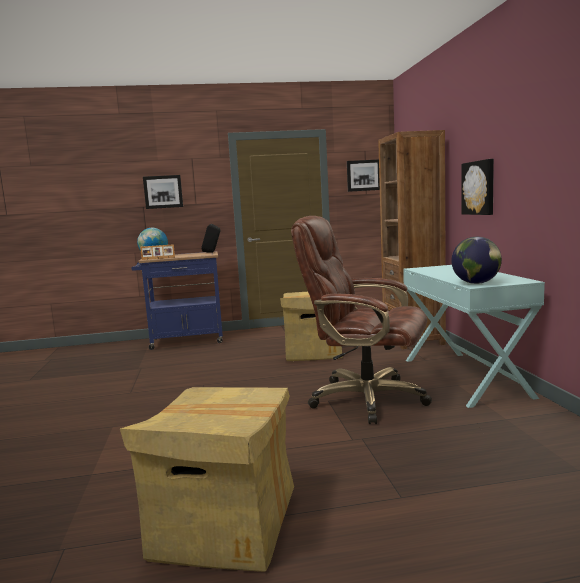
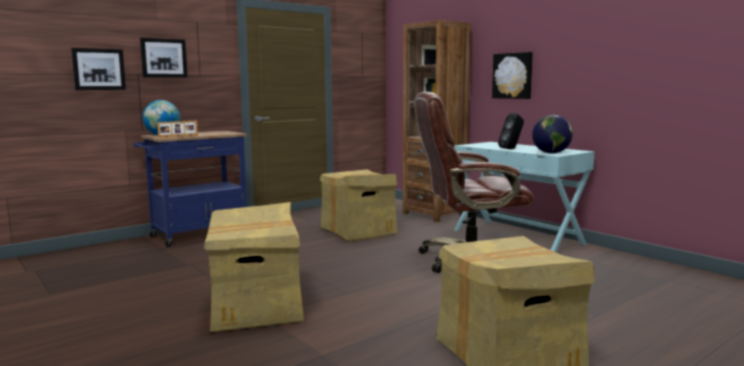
camera: 30 degrees left, 0 degrees up
black speaker [201,224,220,253] -> black speaker moved to [498,113,524,149]
picture [347,159,380,192] -> picture moved to [71,48,126,90]
none -> cardboard box [204,202,304,332]

